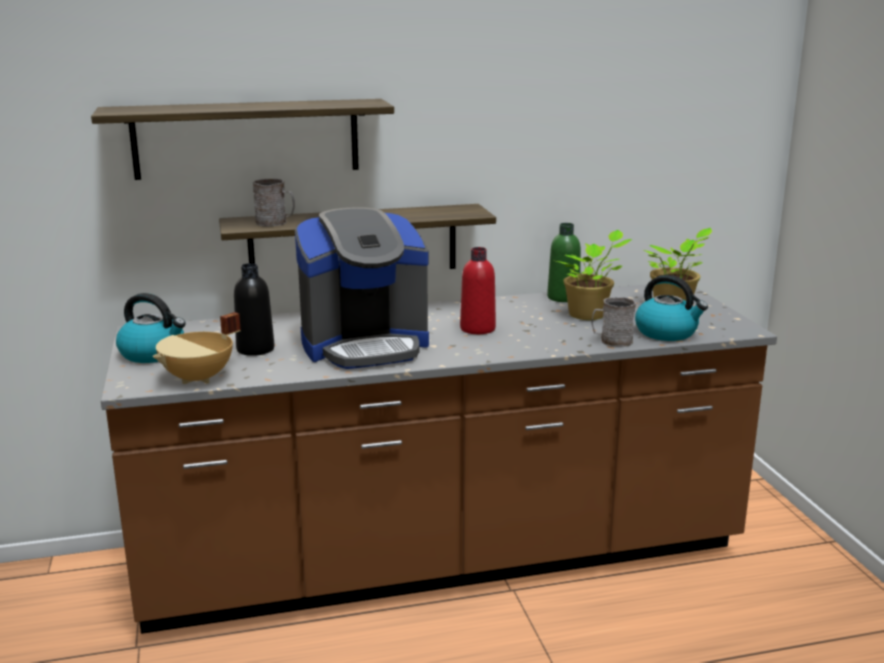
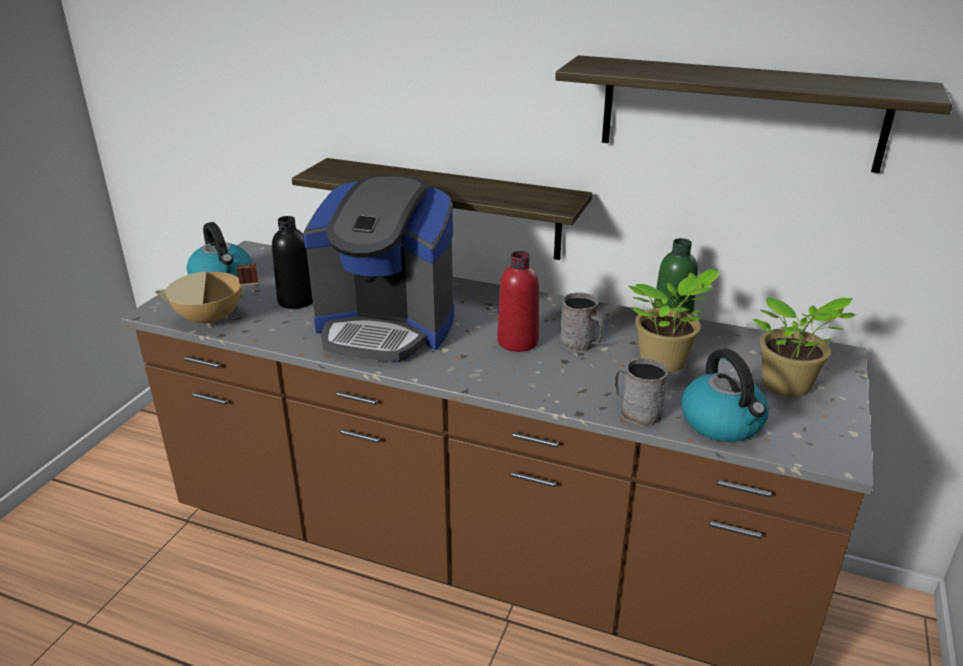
camera: 35 degrees right, 10 degrees up
shelf [91,99,394,180] -> shelf moved to [555,55,953,173]
grey mug [253,179,295,226] -> grey mug moved to [560,292,604,352]

